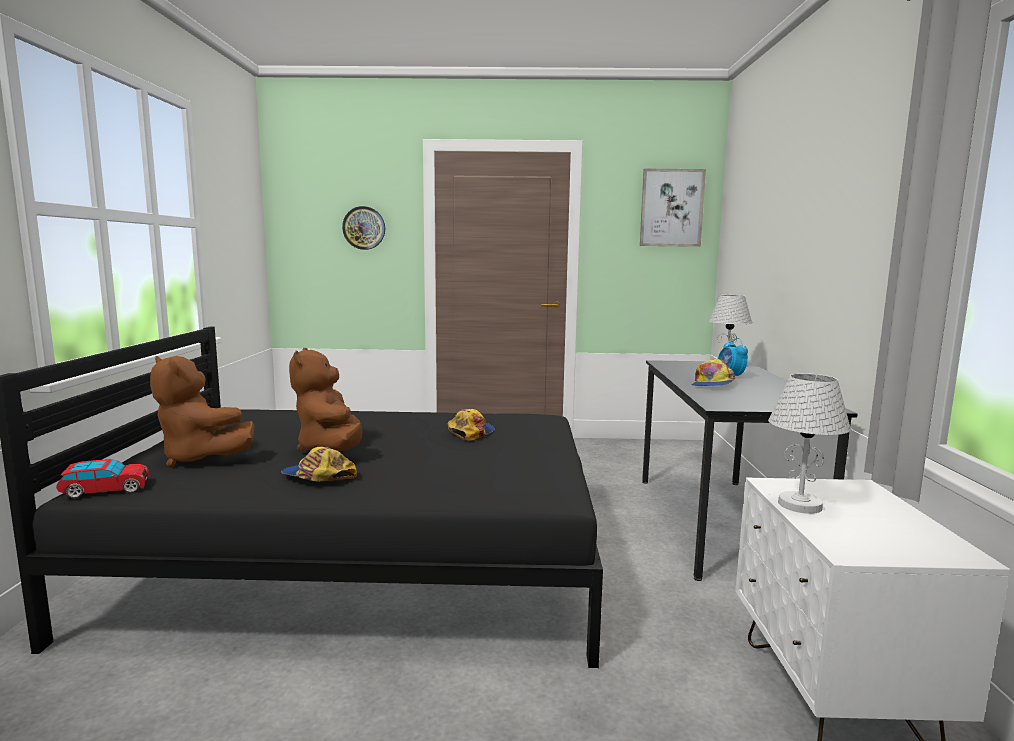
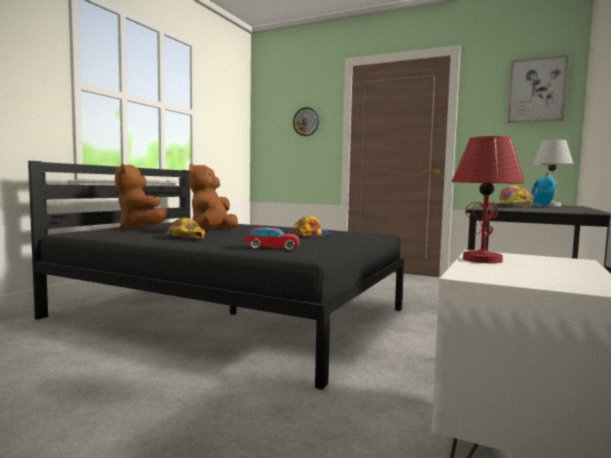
camera: 25 degrees right, 5 degrees down
toy car [56,459,149,498] -> toy car moved to [245,227,299,250]
white table lamp [768,373,851,514] -> red table lamp [451,136,525,263]

